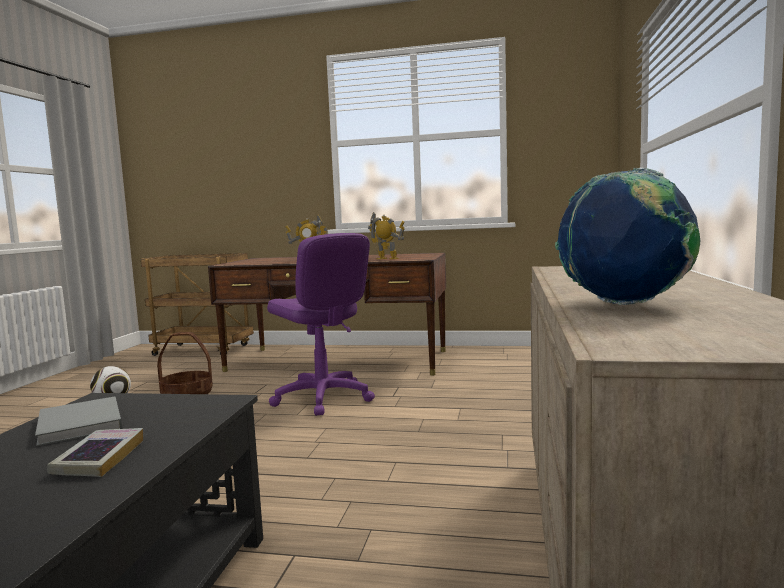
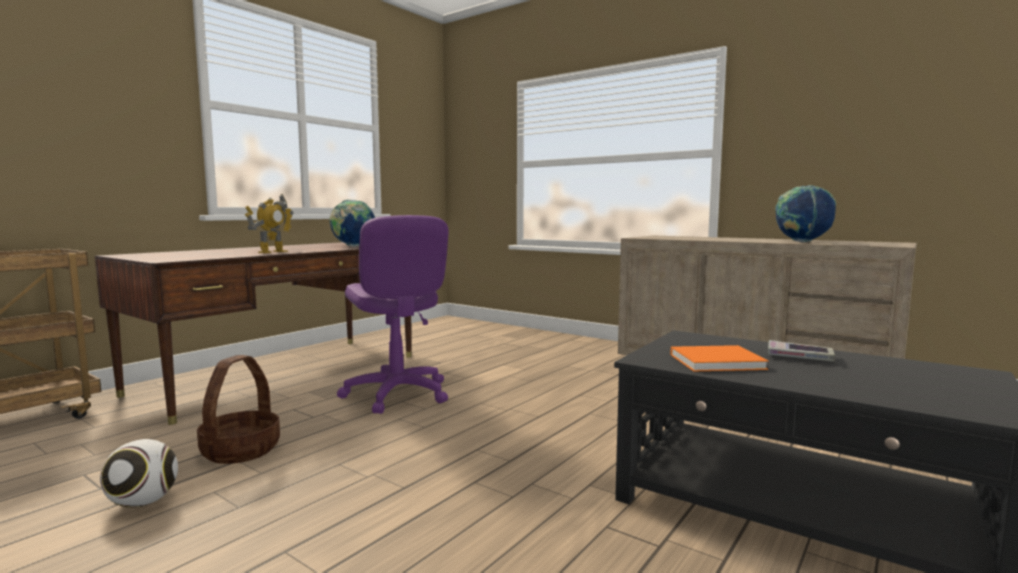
camera: 65 degrees left, 0 degrees up
grey book [35,396,122,446] -> orange book [670,345,769,371]
purple office chair [267,233,375,416] -> purple office chair turned 75 degrees clockwise [337,215,449,414]
toy robot [368,212,405,259] -> globe [329,199,375,247]

